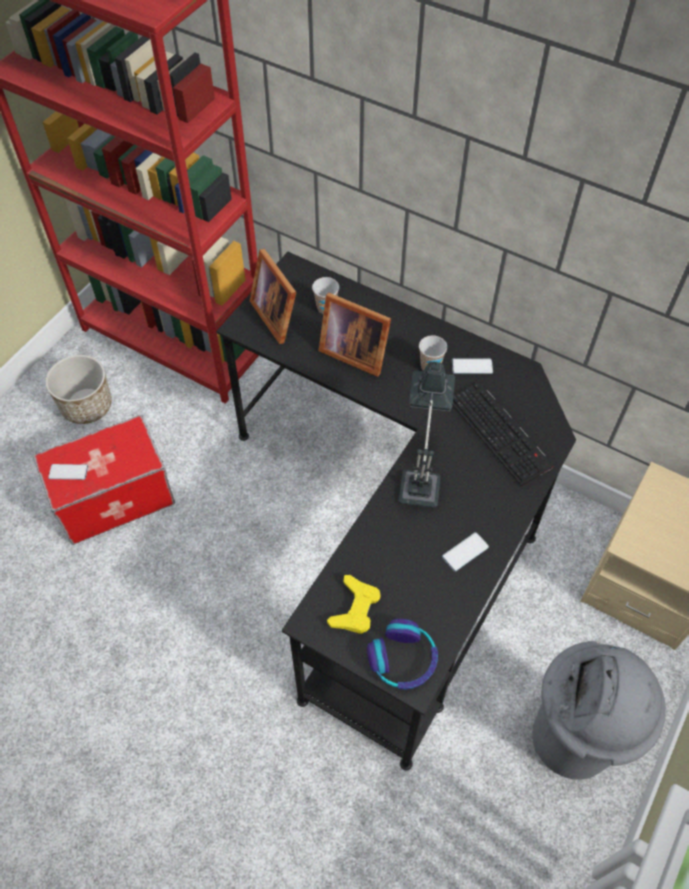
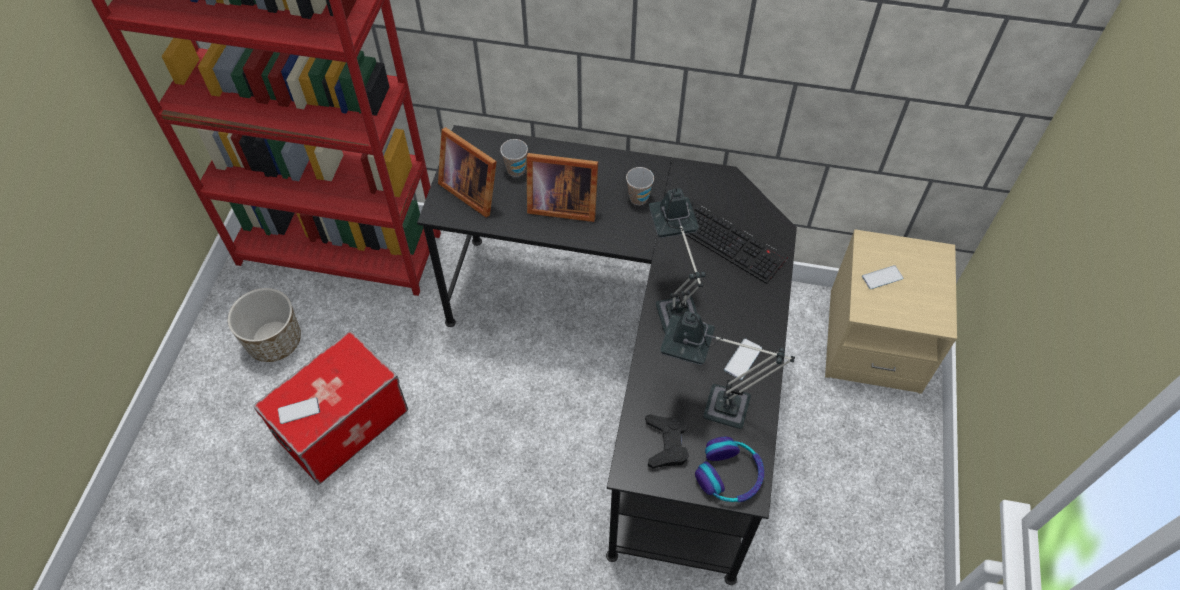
camera: 20 degrees left, 0 degrees up
yellow game controller [327,575,380,634] -> black game controller [645,414,689,469]
phone [452,359,493,374] -> phone moved to [862,265,903,289]
grey trash can [533,641,666,780] -> none
none -> table lamp [660,312,795,429]

